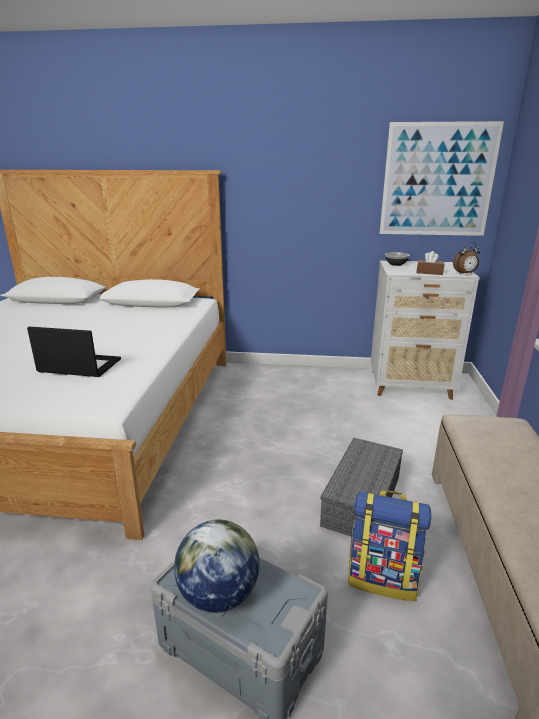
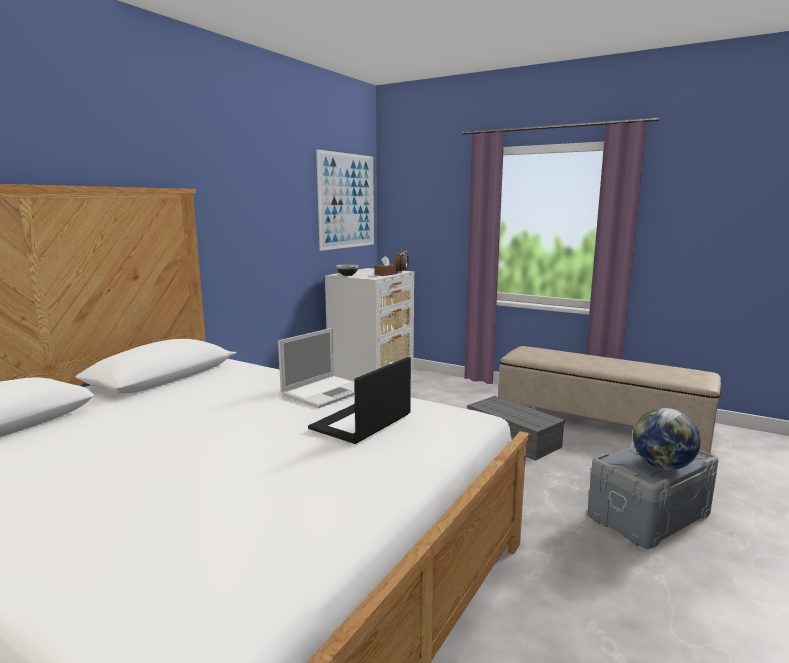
camera: 65 degrees left, 10 degrees down
backpack [348,490,432,601] -> none
none -> laptop [278,328,355,408]

